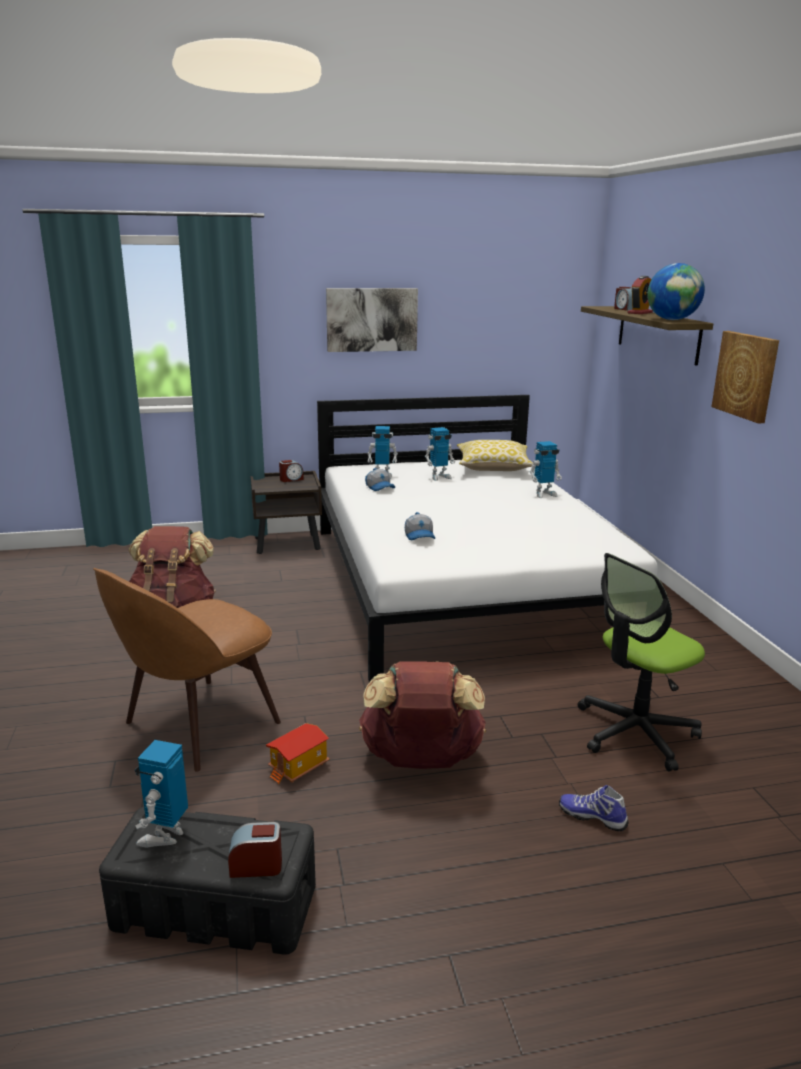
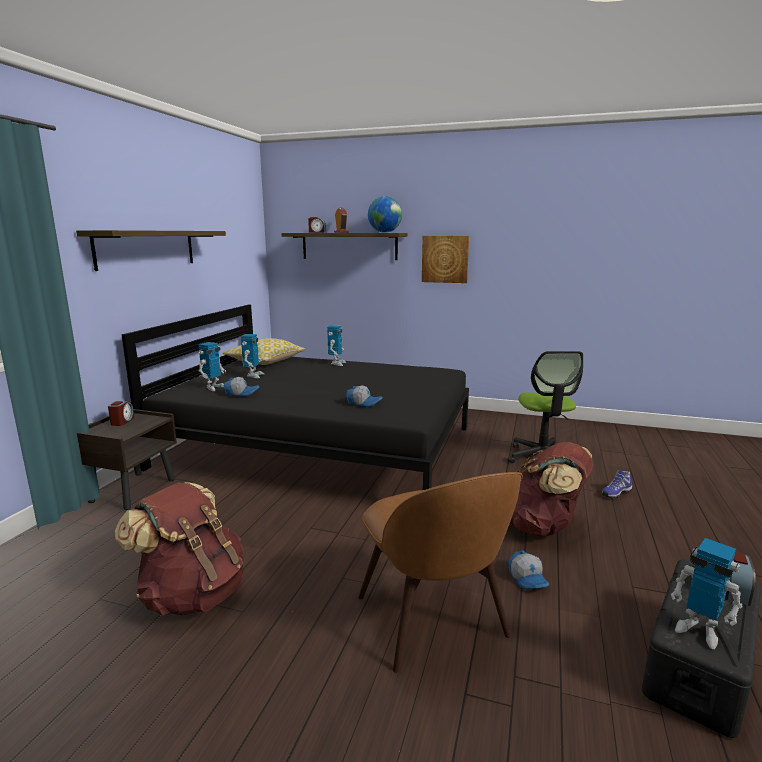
camera: 60 degrees left, 5 degrees down
toy house [266,723,330,784] -> cap [509,551,549,590]
white bed [317,395,658,682] -> black bed [121,304,469,490]
picture [326,288,418,352] -> shelf [76,230,226,271]

